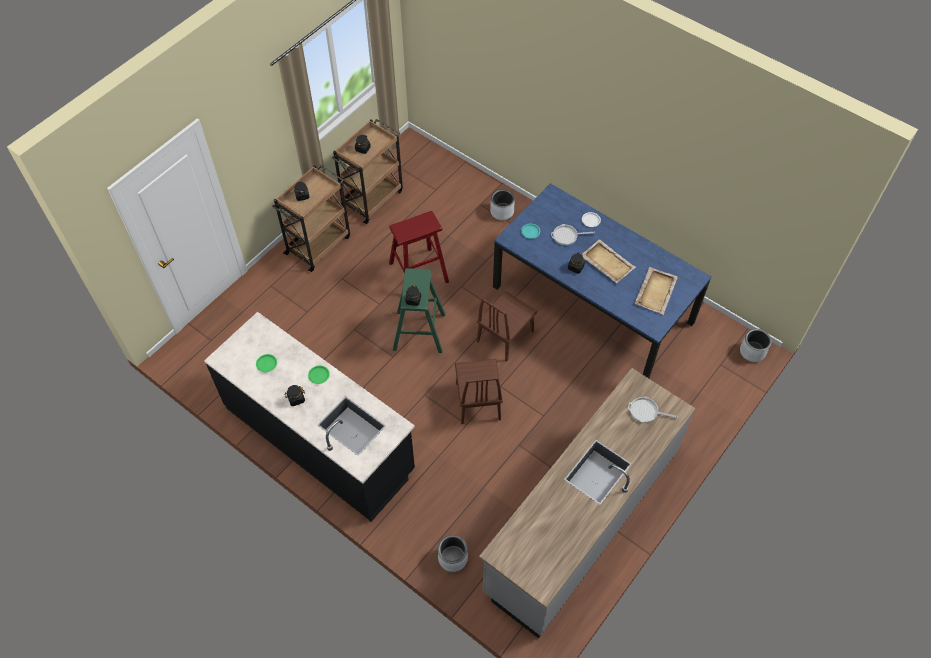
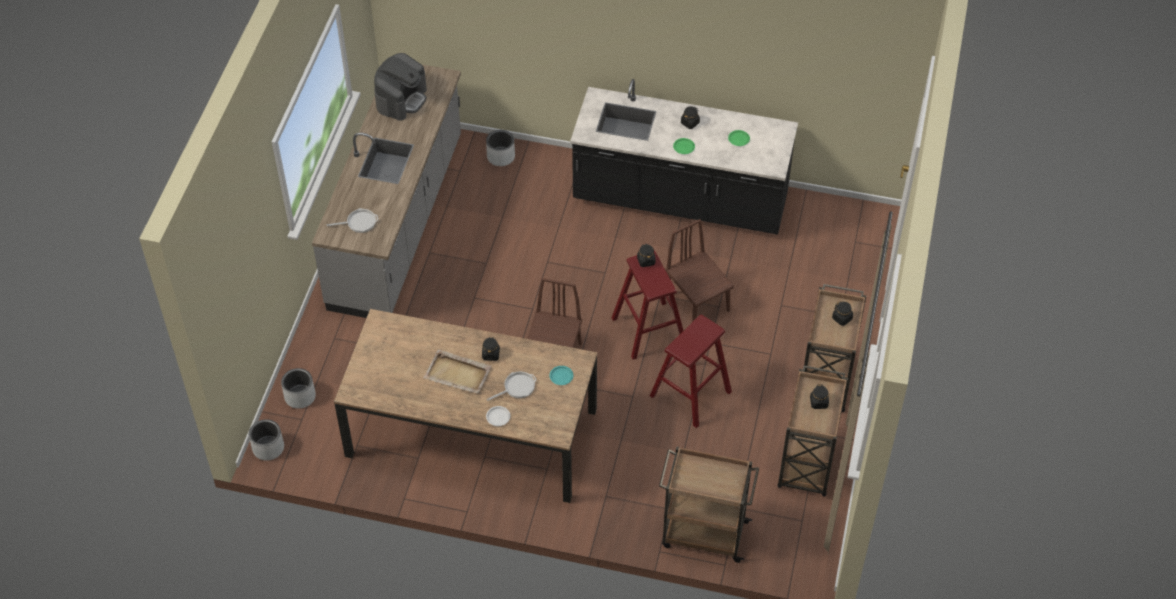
camera: 155 degrees right, 5 degrees down
green stool [393,268,445,353] -> red stool [612,251,684,360]
brown chair [455,359,503,424] -> brown chair moved to [665,219,734,322]
grey planter [490,189,515,220] -> grey planter moved to [281,368,316,409]
blue dining table [493,183,711,378] -> brown dining table [334,309,597,503]
beige tray [635,267,678,315] -> none
none -> coffee machine [374,53,427,121]
none -> brown cart [659,447,759,563]

